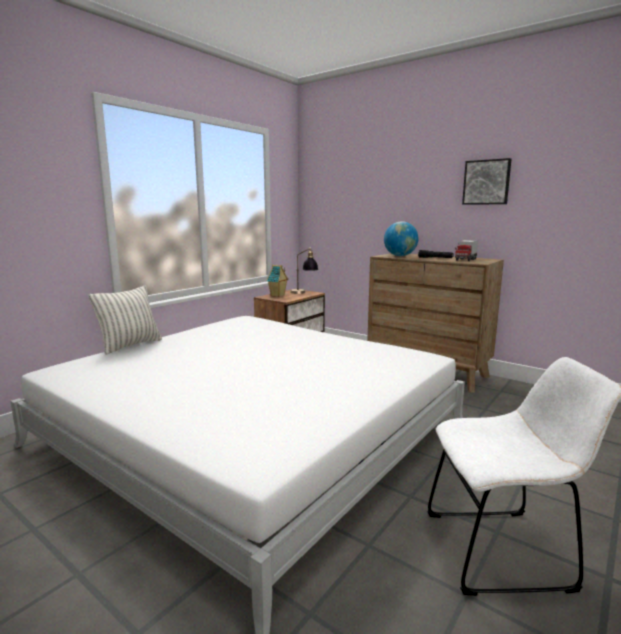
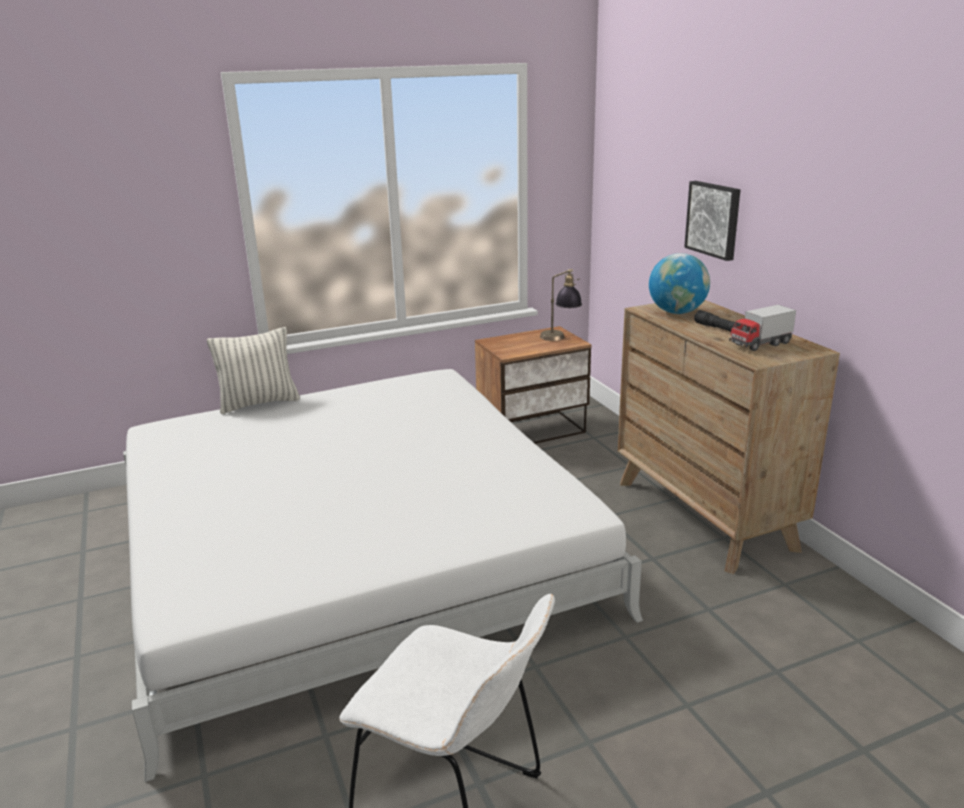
camera: 30 degrees right, 10 degrees up
toy house [266,265,289,297] -> none
picture [462,158,512,205] -> picture moved to [684,181,740,261]

